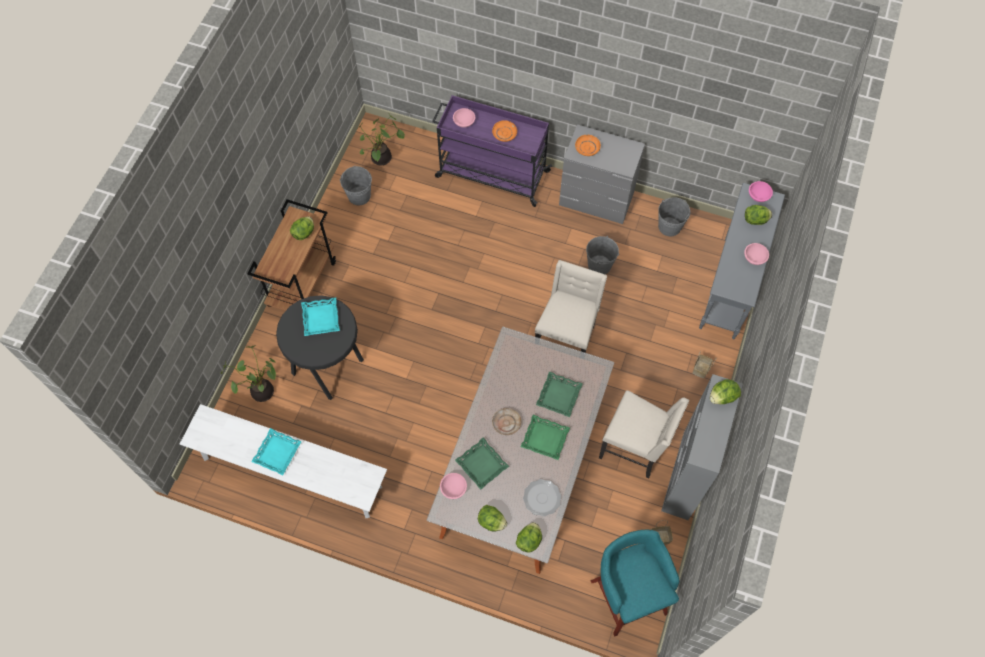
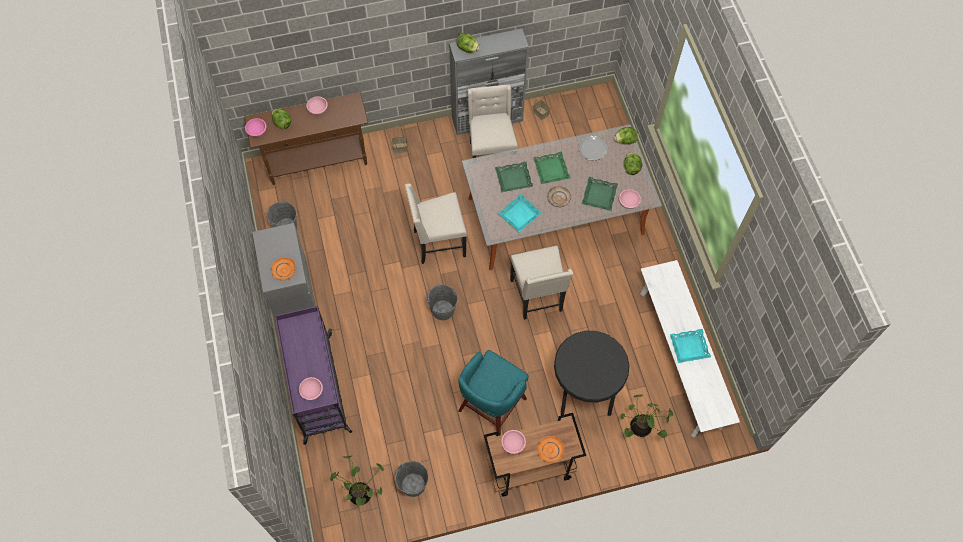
camera: 125 degrees left, 0 degrees up
lettuce [290,216,314,240] -> pink bowl [501,430,526,454]
turquoise tray [301,297,340,336] -> turquoise tray moved to [498,194,542,232]
orange plate [492,120,517,142] -> orange plate moved to [537,436,564,463]
grey bucket [586,236,619,274] -> grey bucket moved to [427,284,458,320]
turquoise stool [591,530,679,637] -> turquoise stool moved to [458,350,529,436]
grey console table [699,183,785,339] -> brown console table [244,92,368,185]
none -> beige chair [510,246,573,320]

